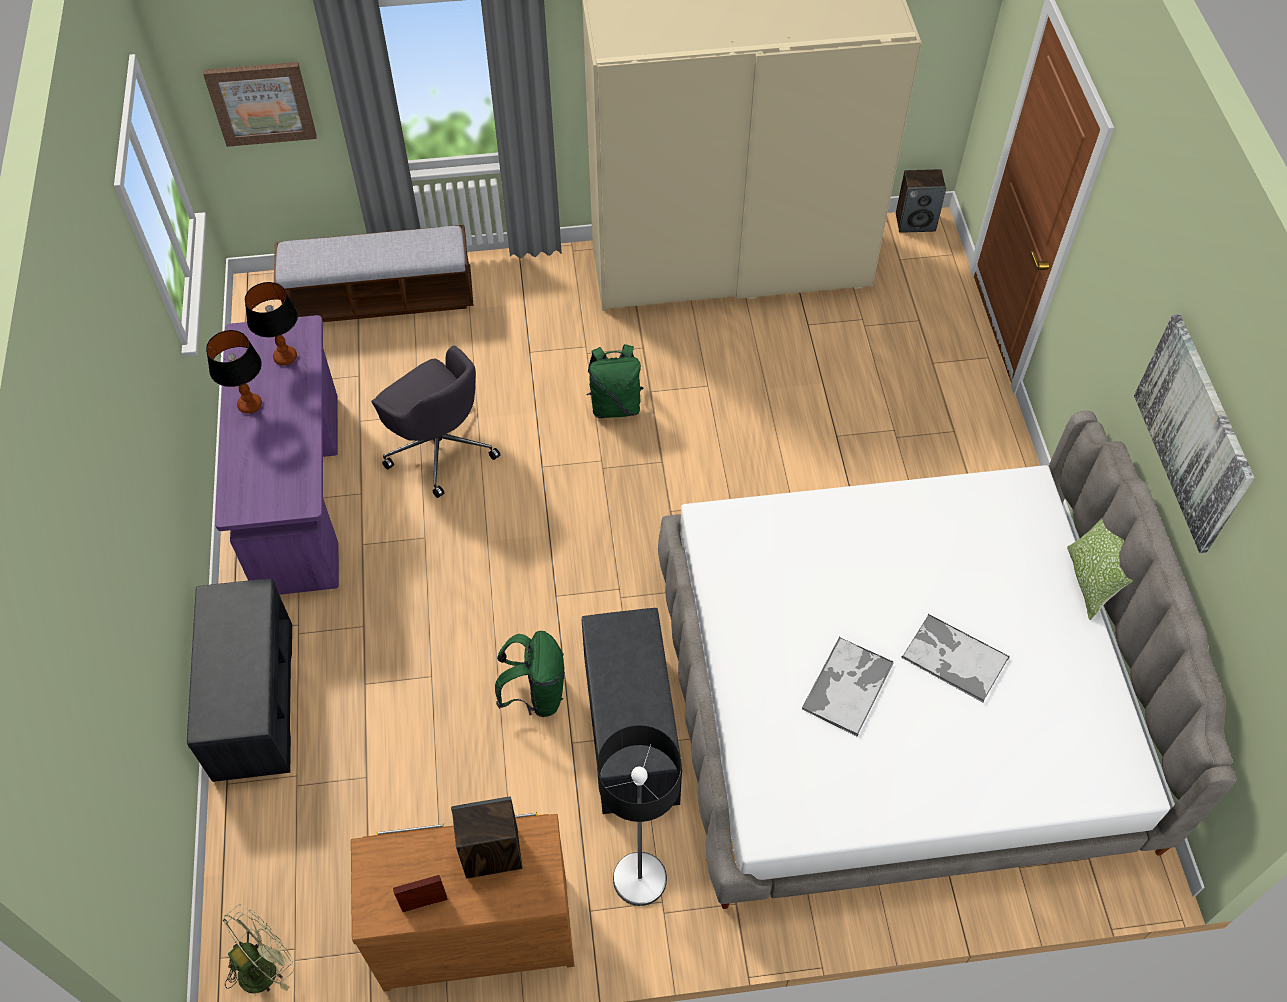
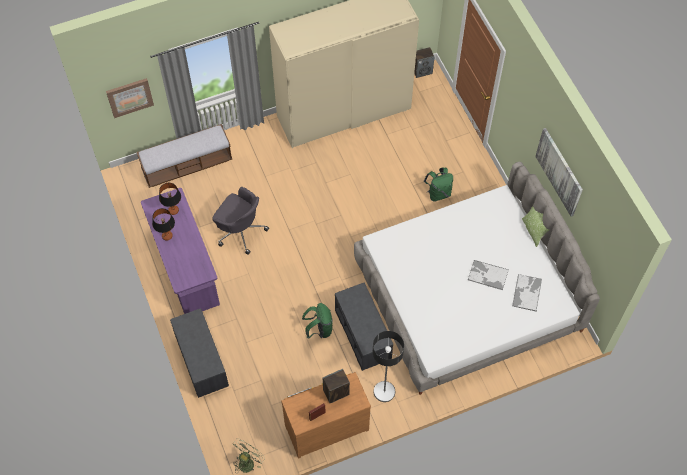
camera: 15 degrees left, 5 degrees up
green backpack [586,344,644,419] -> green backpack moved to [424,168,453,202]
tray [801,637,893,737] -> tray moved to [512,274,542,311]

